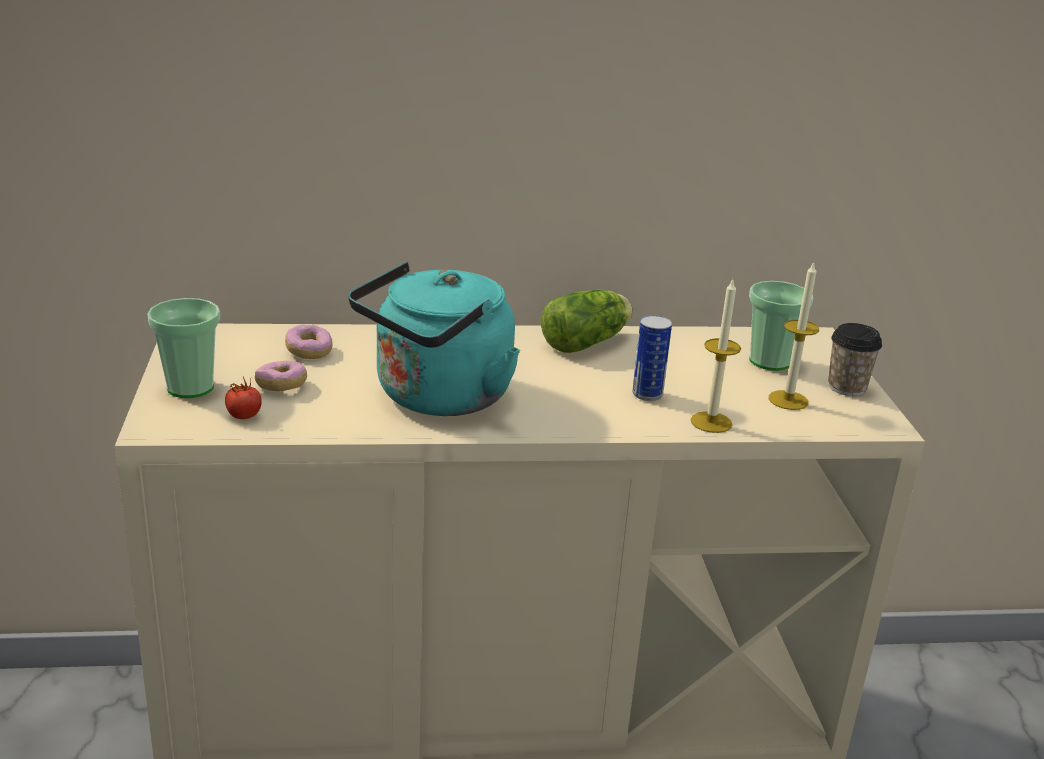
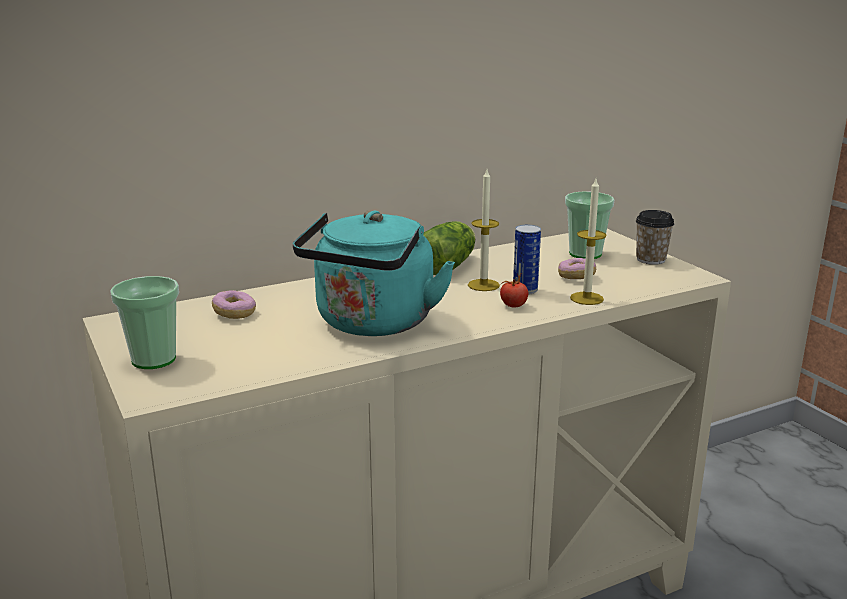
camera: 20 degrees left, 5 degrees down
tomato [225,376,262,419] -> tomato moved to [500,274,528,307]
donut [255,361,307,391] -> donut moved to [558,258,596,279]
candle [768,262,819,410] -> candle moved to [468,170,500,291]

